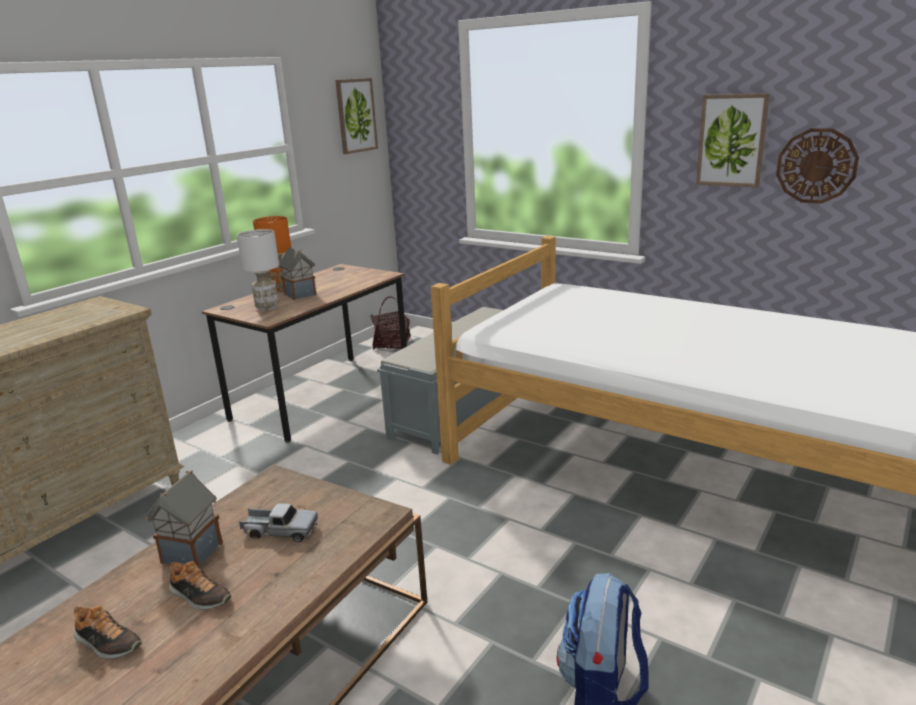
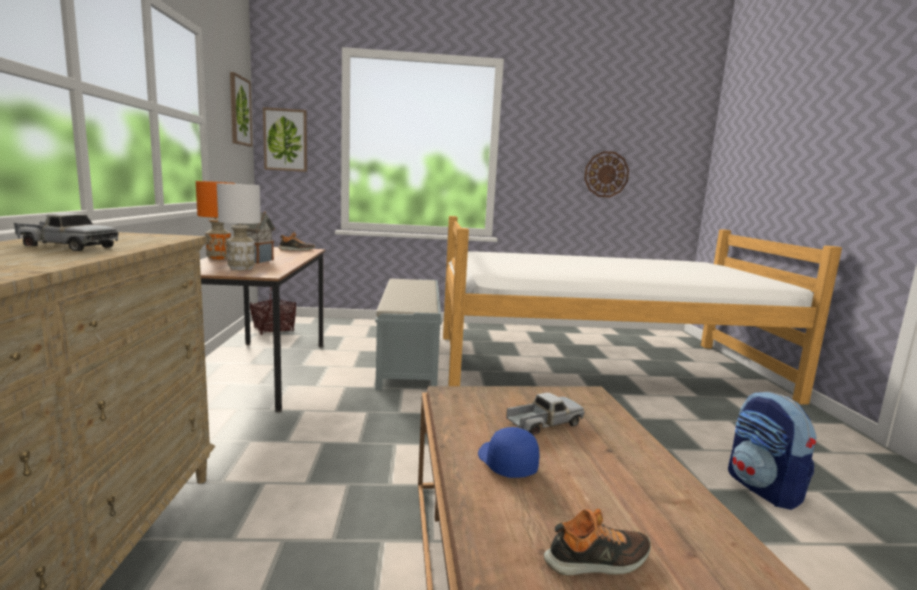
camera: 40 degrees left, 10 degrees down
toy house [145,470,223,567] -> blue cap [478,427,539,478]
shoe [169,561,232,610] -> shoe moved to [278,232,315,251]
picture [696,93,770,187] -> picture moved to [263,107,307,172]
none -> toy truck [14,213,119,251]

